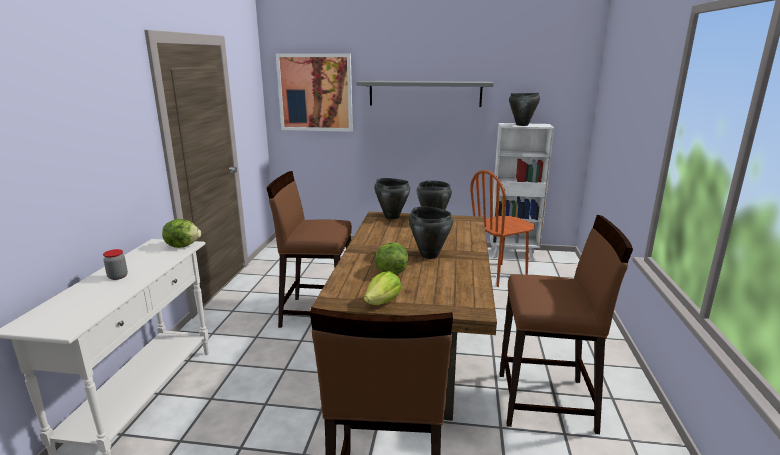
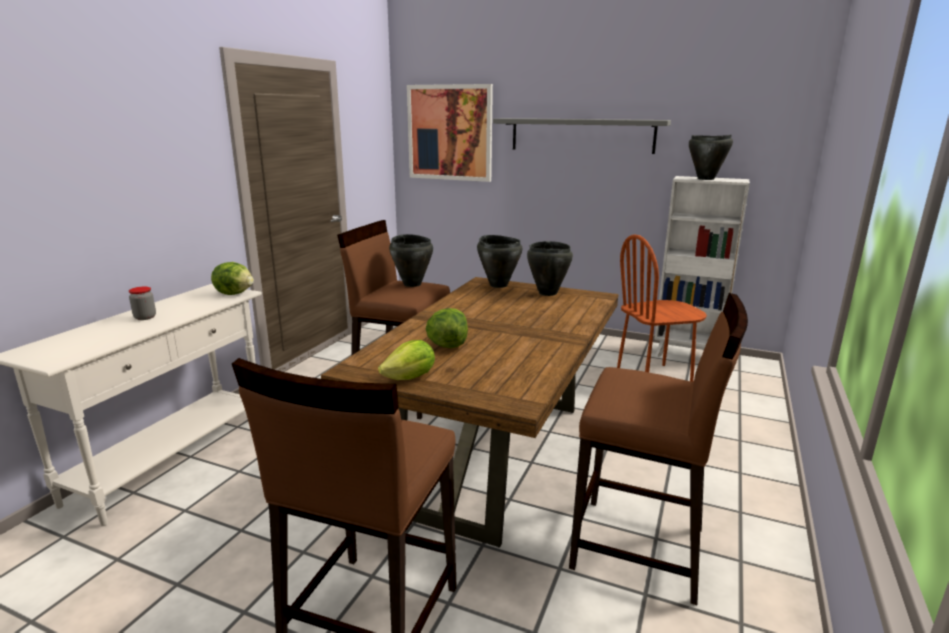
camera: 15 degrees right, 0 degrees up
black cooking pot [409,206,453,259] -> black cooking pot moved to [389,234,433,287]

